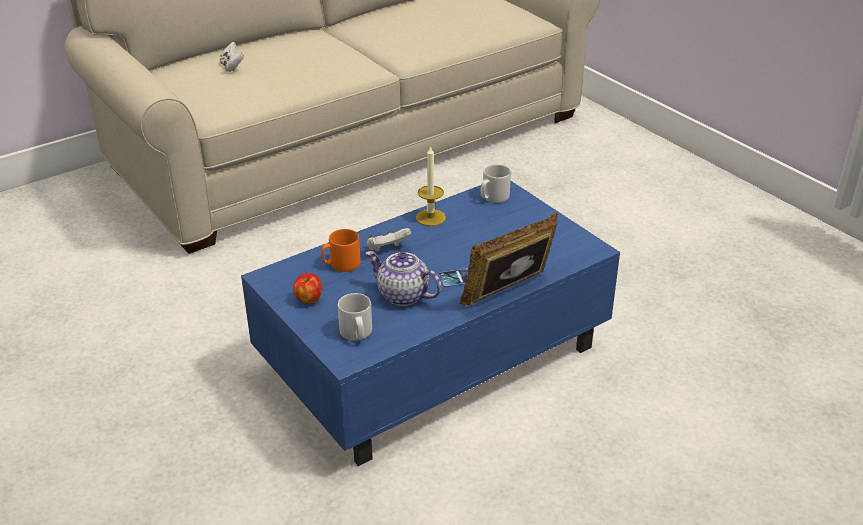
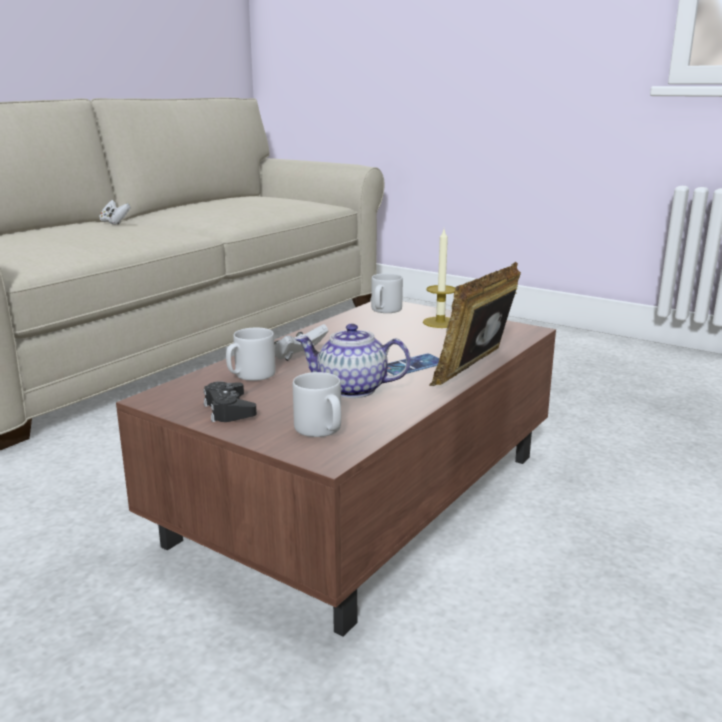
camera: 20 degrees left, 15 degrees down
white game controller [219,42,244,72] -> white game controller moved to [100,200,131,225]
blue coffee table [241,180,620,466] -> brown coffee table [116,301,556,637]
apple [293,273,322,304] -> black game controller [204,381,257,422]
orange mug [321,229,361,272] -> grey mug [226,328,276,381]
candle [416,145,446,226] -> candle moved to [423,229,455,328]

